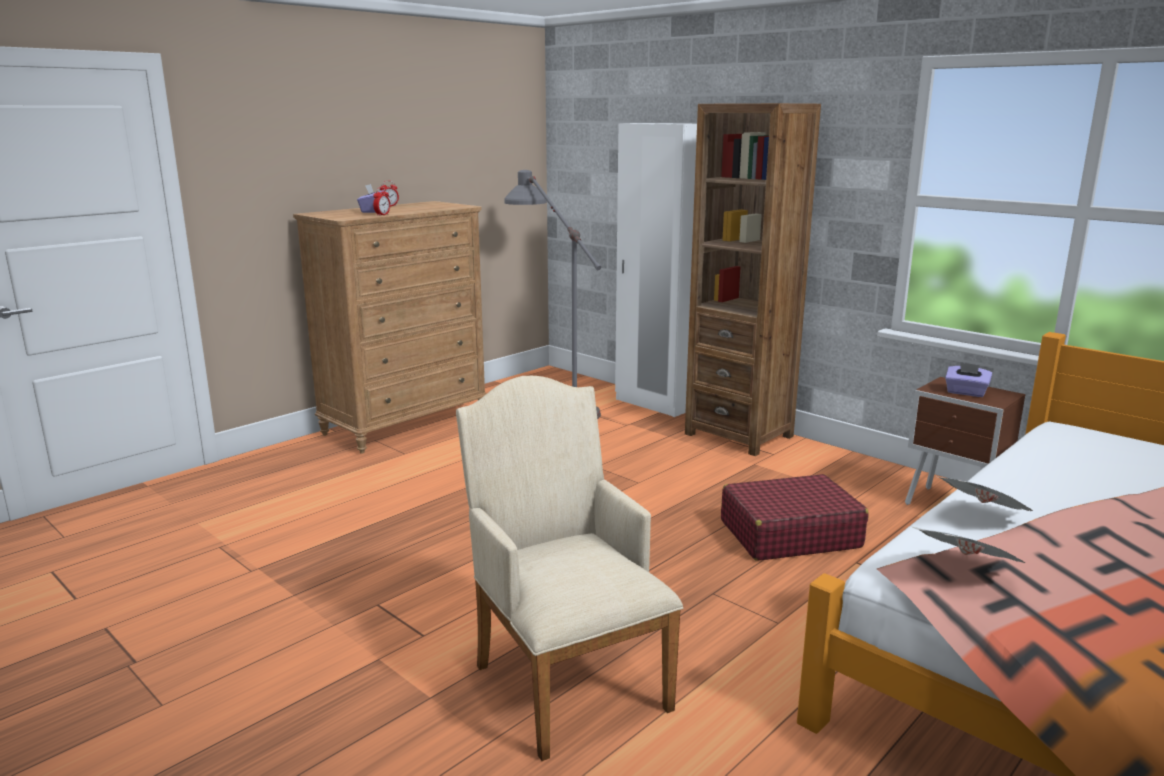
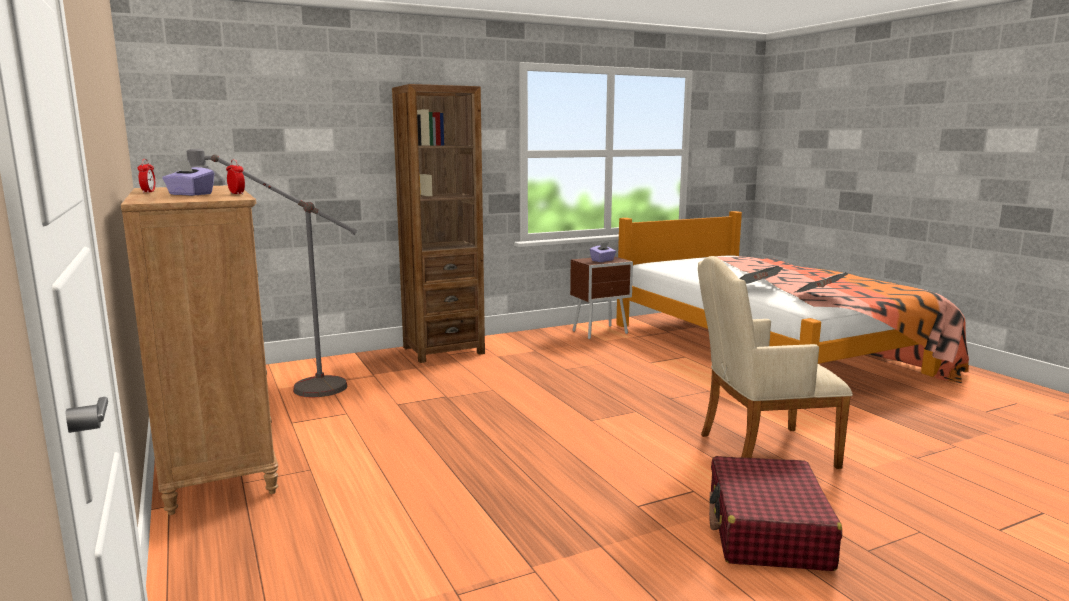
camera: 70 degrees left, 5 degrees down
white wardrobe [615,123,697,417] -> none
red suitcase [721,474,869,561] -> red suitcase moved to [709,456,842,571]

